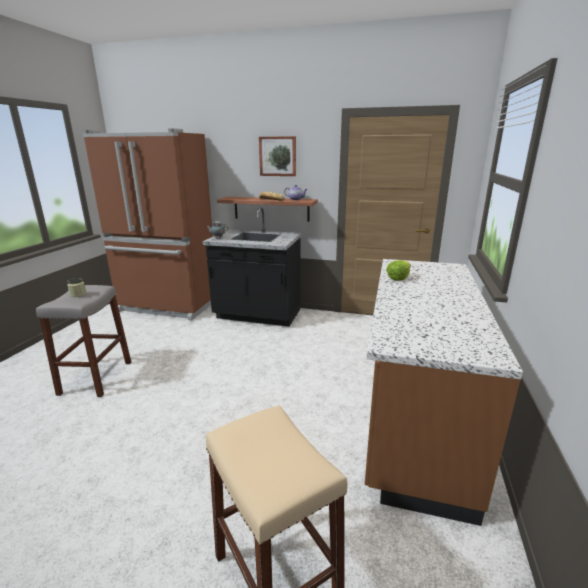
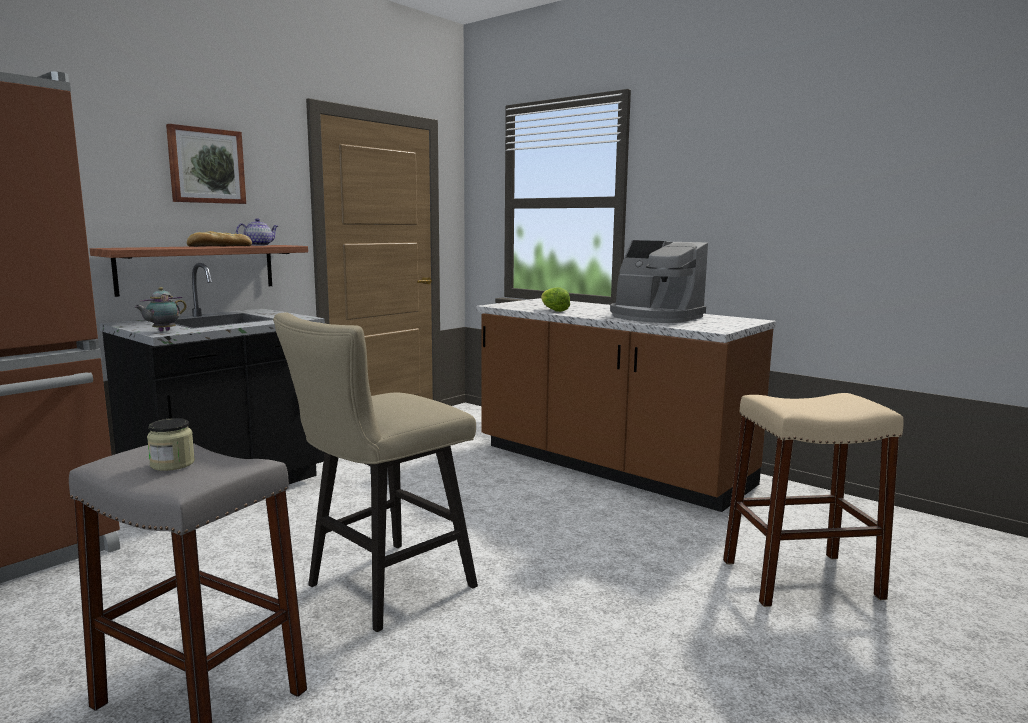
camera: 65 degrees left, 10 degrees down
none -> beige stool [273,312,478,632]
none -> coffee machine [610,240,708,323]

